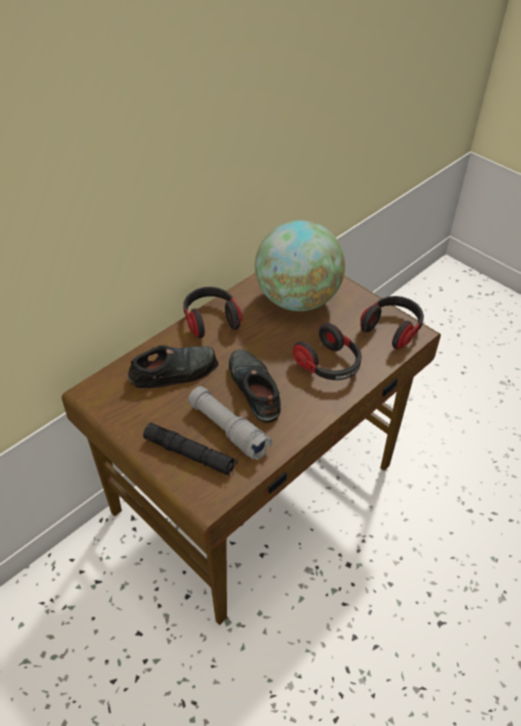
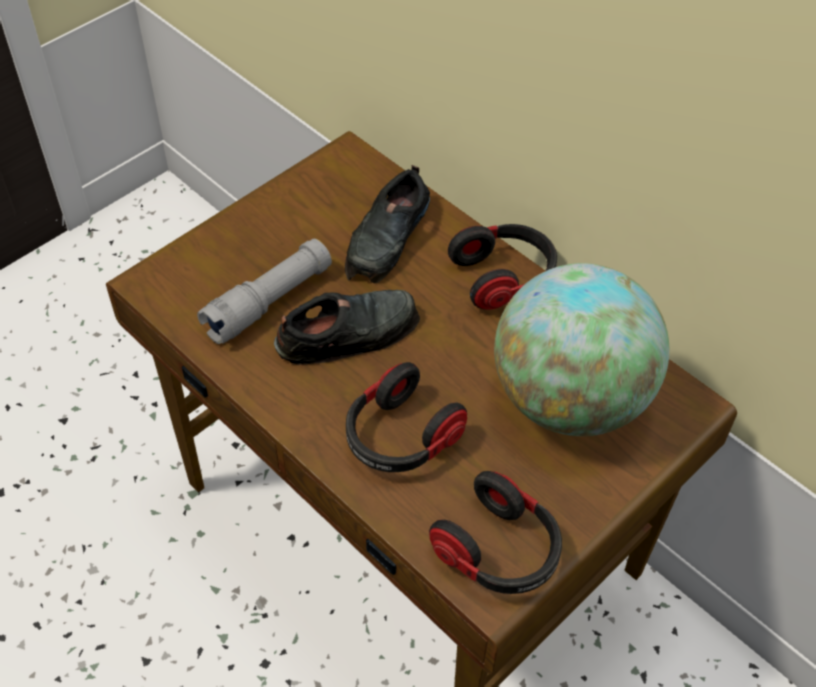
camera: 90 degrees right, 5 degrees up
black shoe [127,345,219,388] -> black shoe turned 45 degrees clockwise [345,165,430,283]
black flashlight [143,423,238,476] -> none

